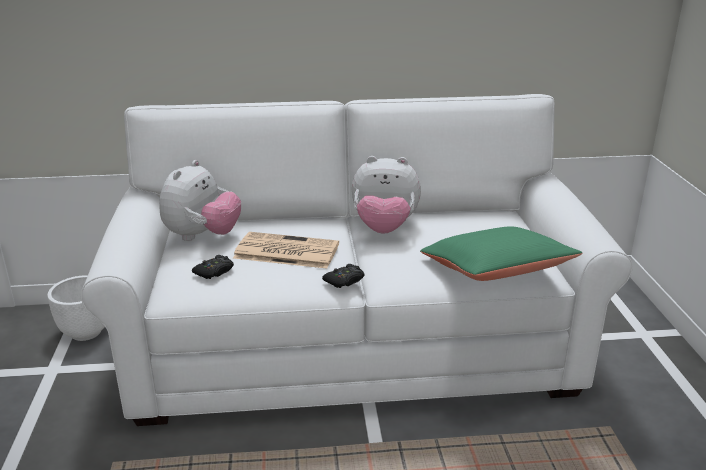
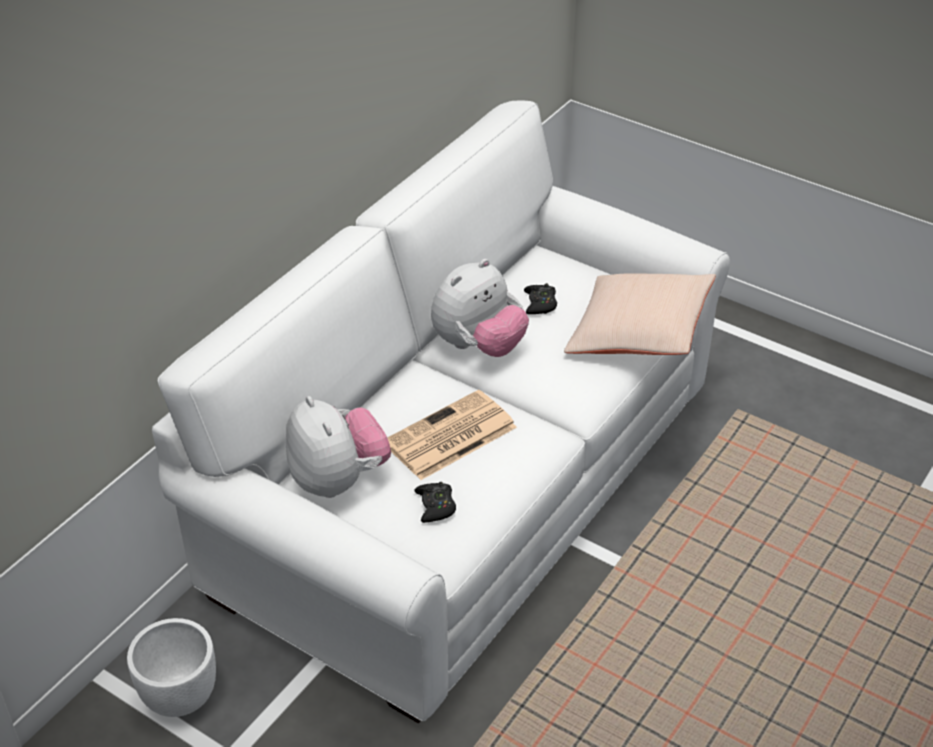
camera: 50 degrees left, 15 degrees up
black game controller [322,264,365,288] -> black game controller moved to [524,283,557,314]
green pillow [420,226,583,281] -> beige pillow [564,274,716,355]

